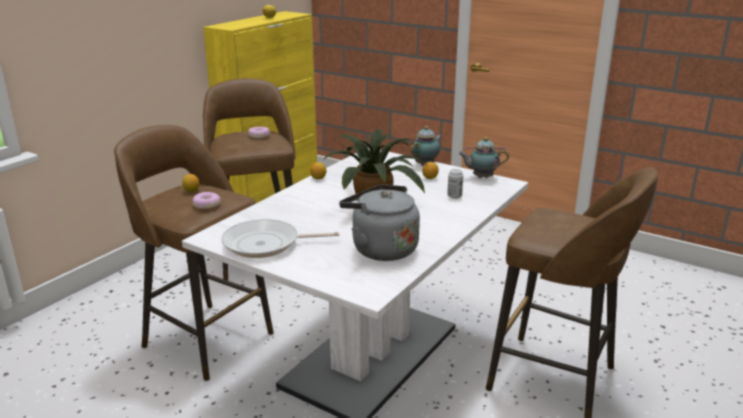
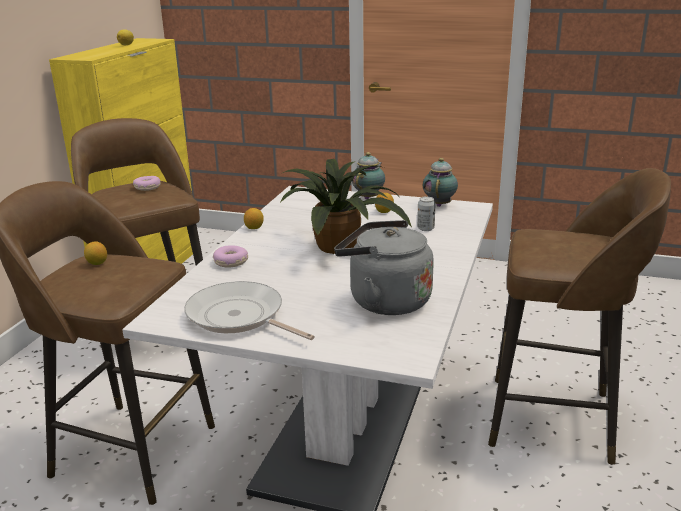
camera: 15 degrees left, 0 degrees up
donut [192,192,221,209] -> donut moved to [213,245,248,267]
frying pan [222,219,339,258] -> frying pan turned 60 degrees clockwise [184,281,315,340]
teapot [458,137,509,178] -> teapot turned 120 degrees clockwise [423,158,458,207]

